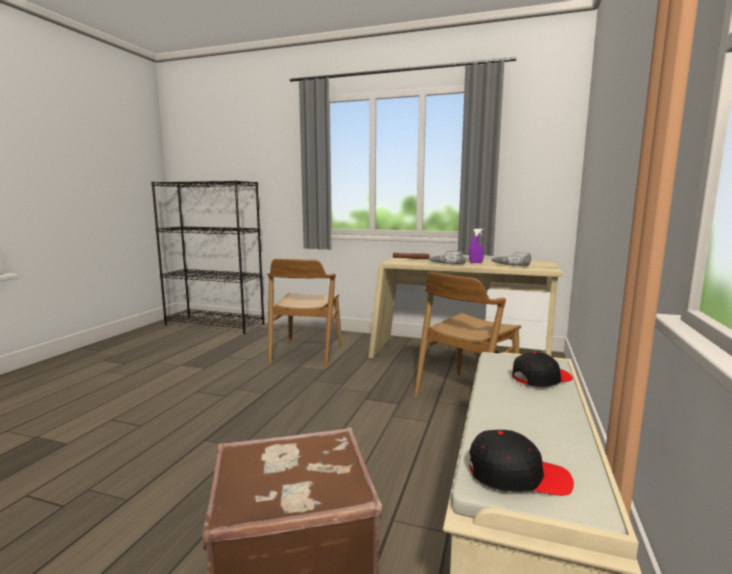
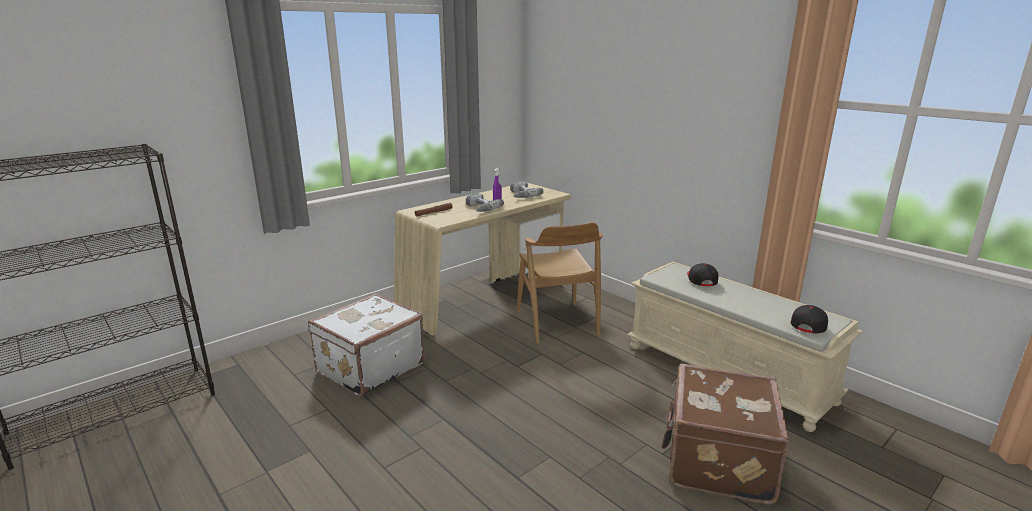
camera: 60 degrees left, 10 degrees up
brown chair [267,259,342,368] -> white suitcase [308,293,425,397]

